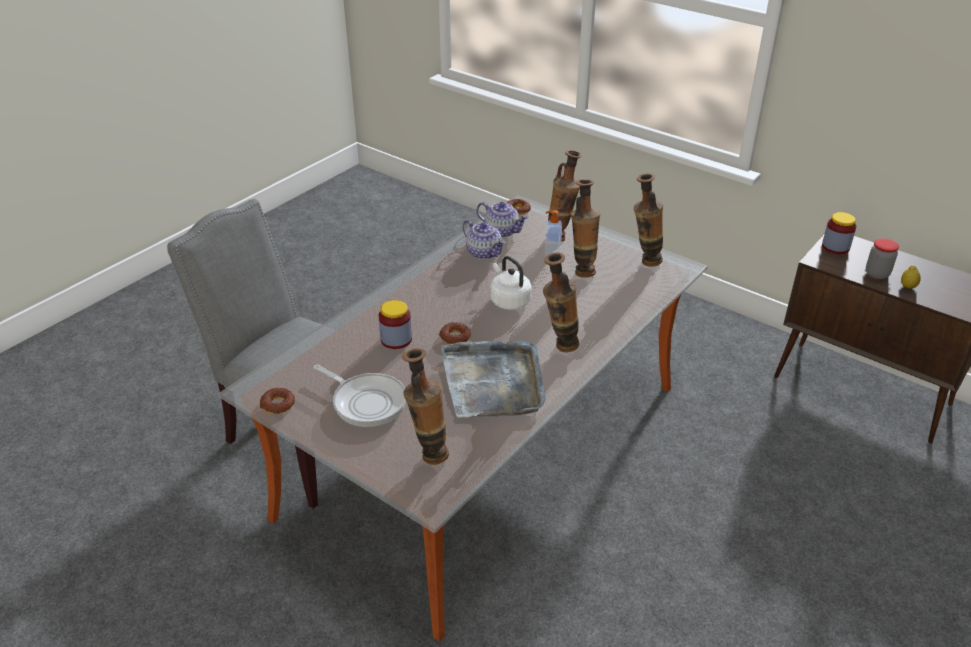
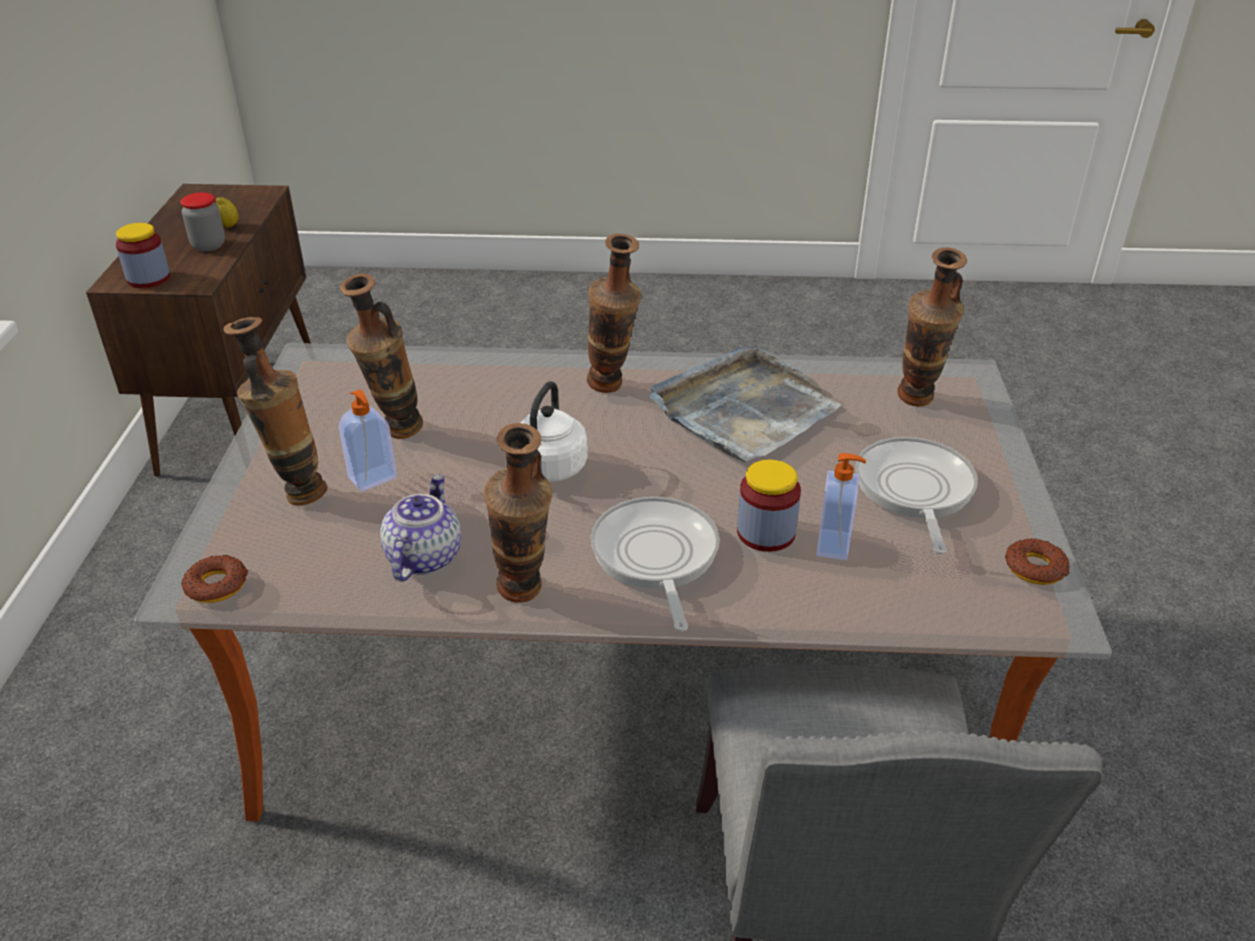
camera: 125 degrees left, 0 degrees up
donut [439,322,471,344] -> none
teapot [476,202,528,238] -> none
vase [634,173,663,267] -> vase moved to [484,423,552,603]
none -> frying pan [591,497,719,632]
none -> soap dispenser [817,453,866,560]

